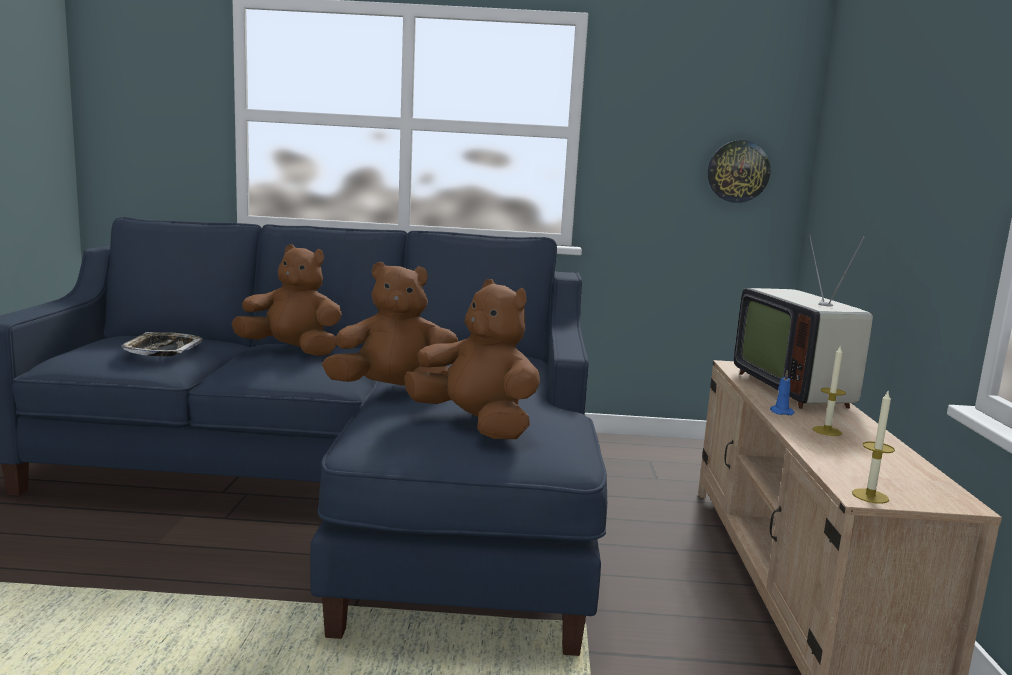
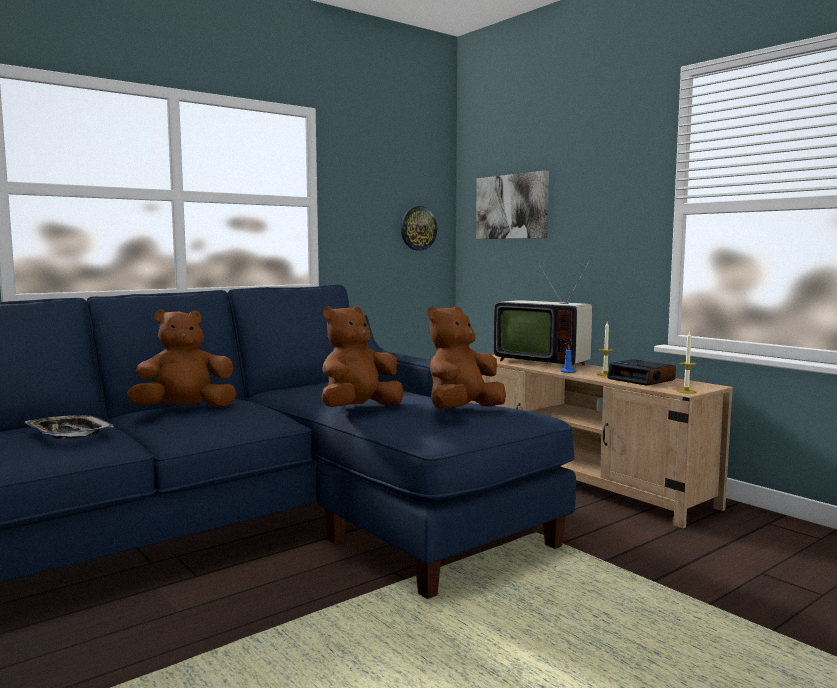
camera: 40 degrees left, 5 degrees down
brown plush toy [405,279,540,439] -> brown plush toy turned 45 degrees counterclockwise [428,306,506,409]
none -> picture [476,171,549,239]
none -> alarm clock [607,359,676,386]

